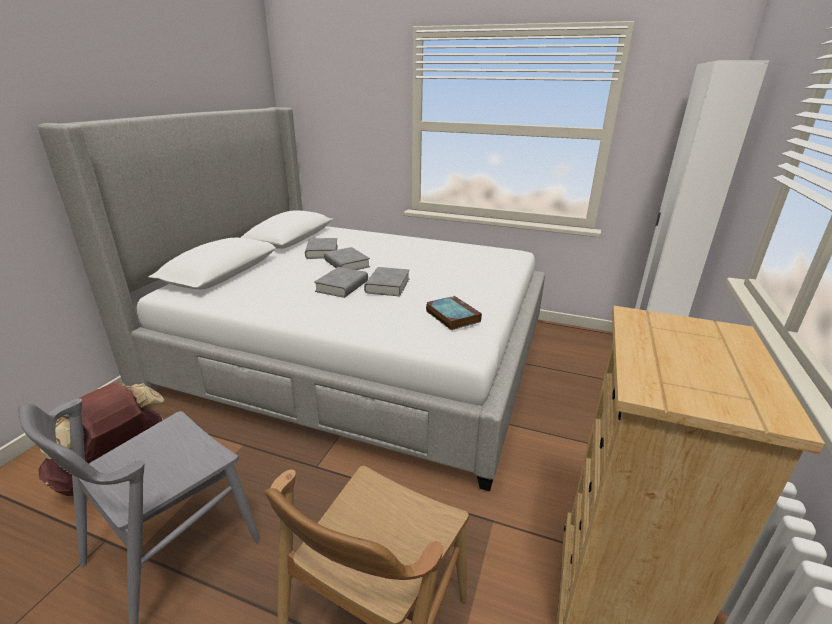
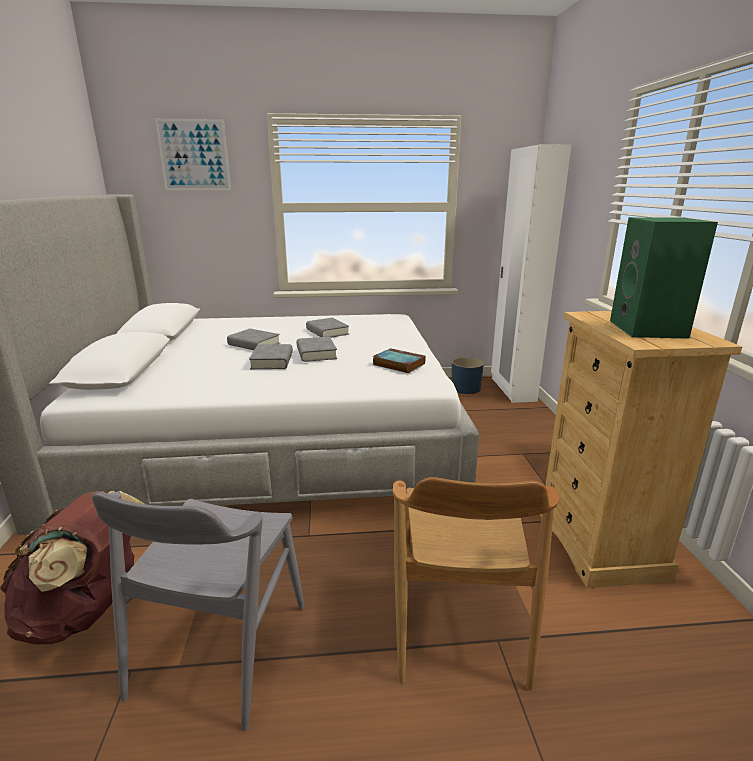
camera: 25 degrees left, 5 degrees down
grey book [305,238,338,259] -> grey book moved to [306,318,349,338]
none -> picture [155,119,231,190]
none -> blue planter [451,357,484,394]
none -> green speaker [610,217,718,339]

